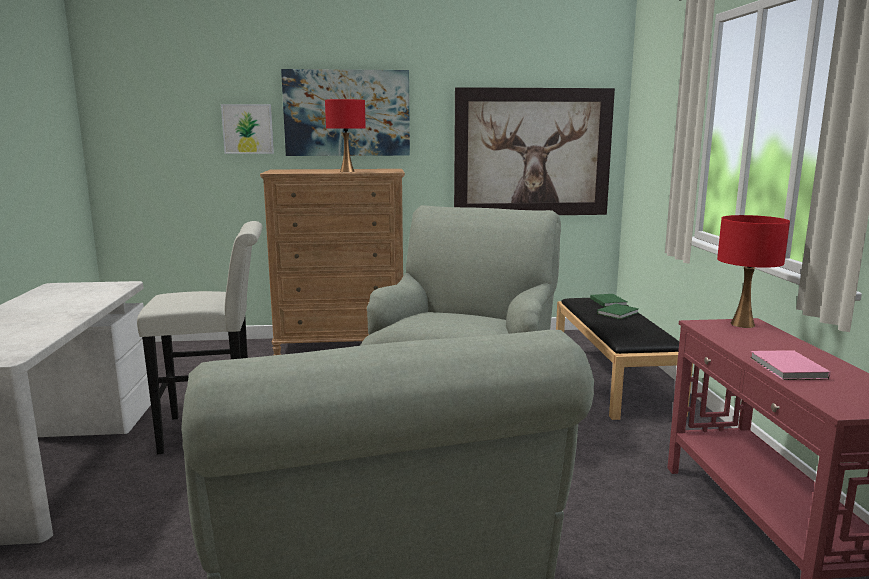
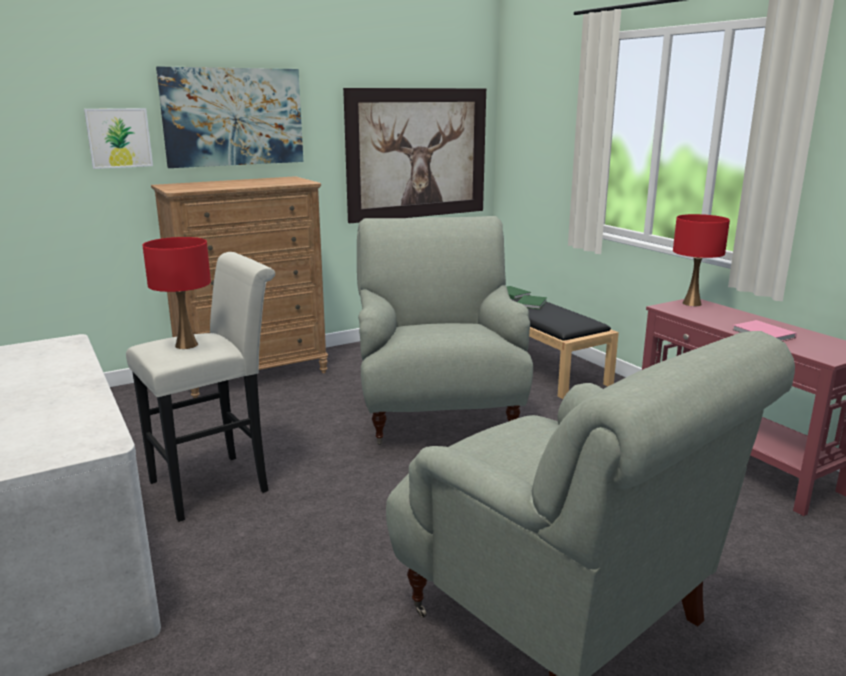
camera: 25 degrees left, 5 degrees up
red table lamp [325,99,366,172] -> red table lamp moved to [143,237,211,349]

